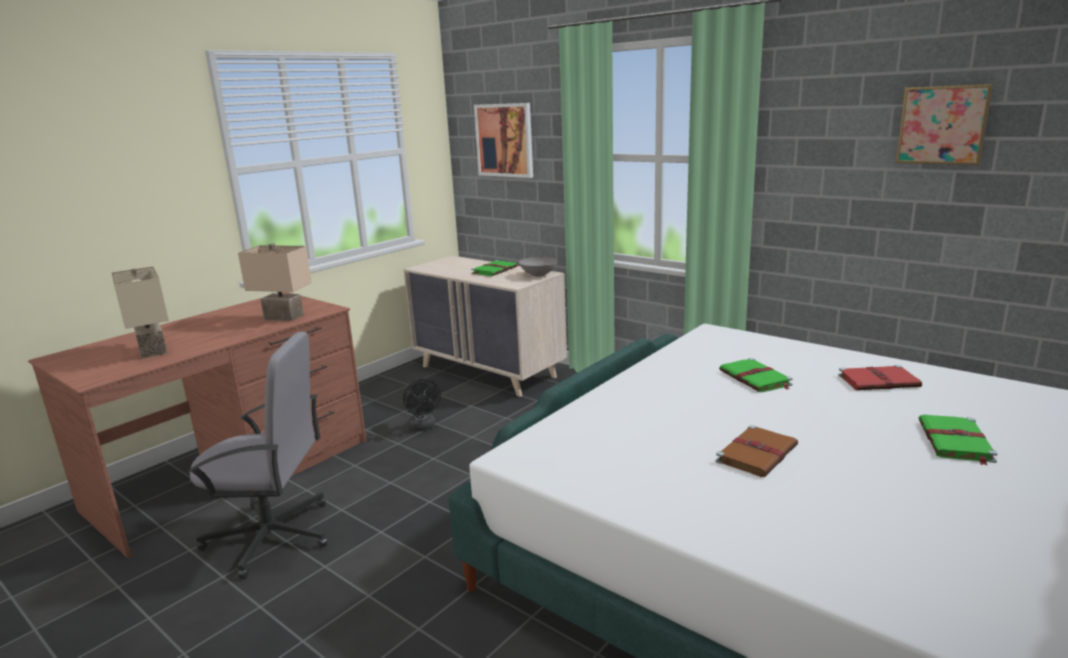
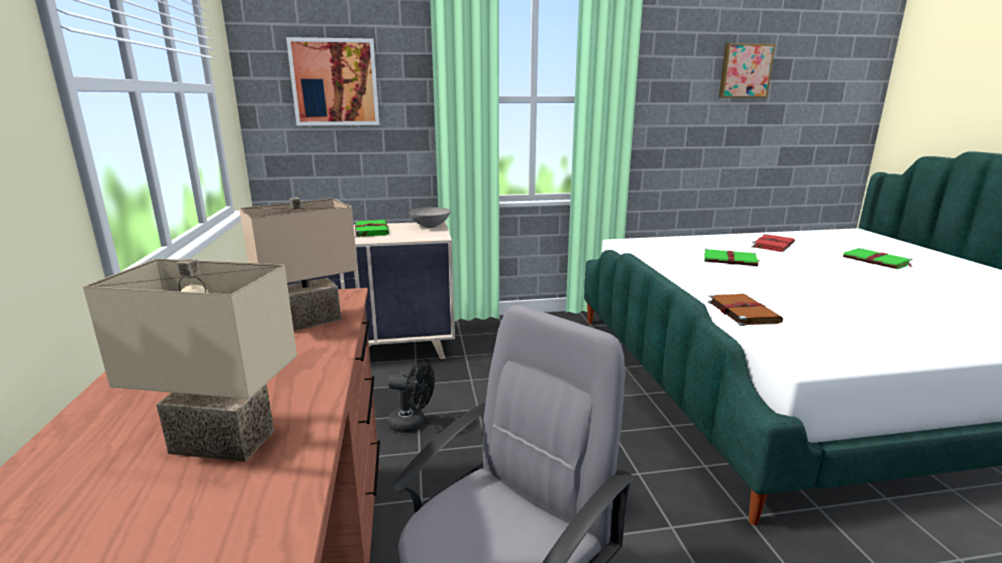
camera: 50 degrees left, 0 degrees up
brown book [716,425,798,477] -> brown book moved to [708,294,783,326]

